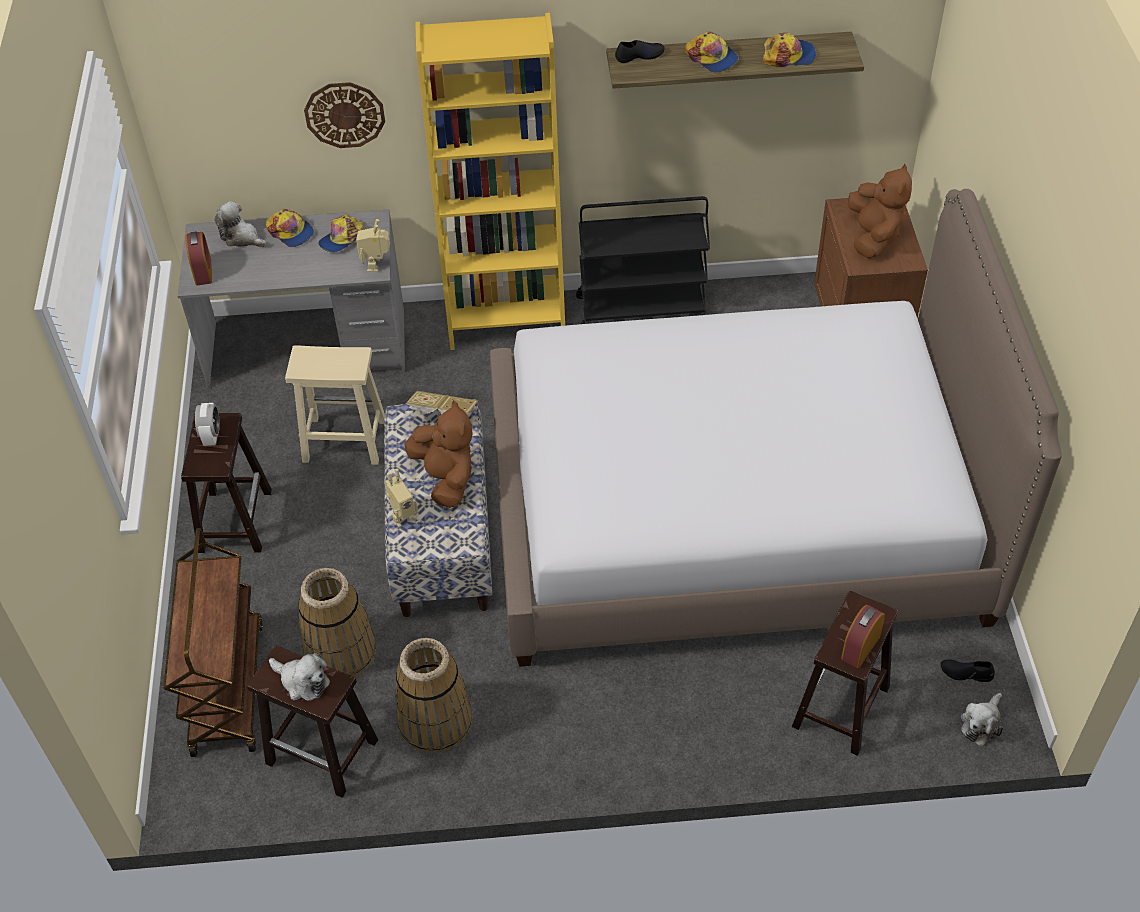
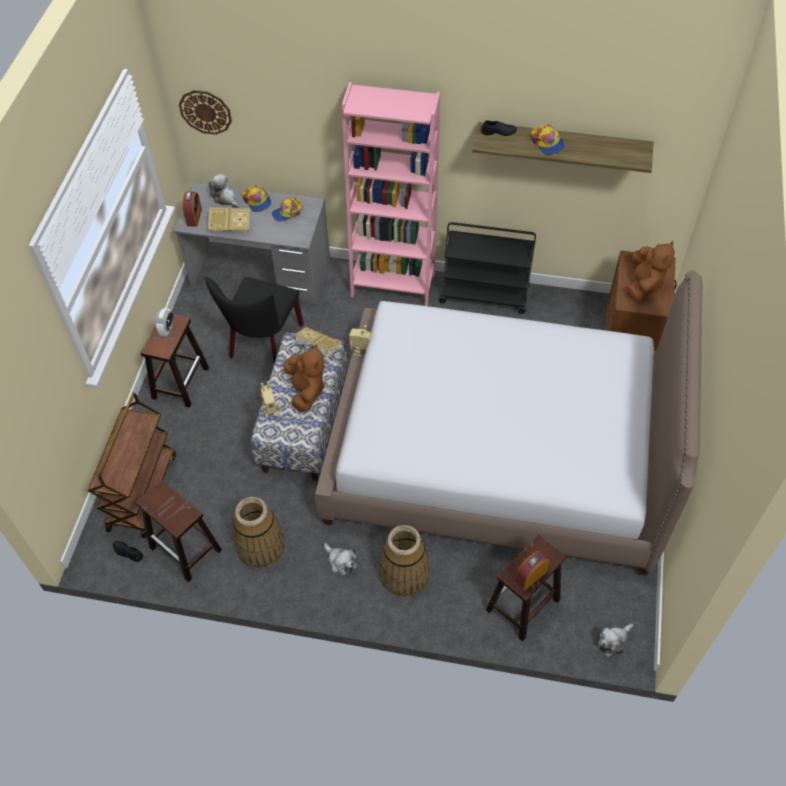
camera: 15 degrees right, 5 degrees up
plush toy [269,653,330,701] -> plush toy moved to [324,543,357,575]
beige stool [285,345,385,465] -> black chair [205,277,304,363]
basket [298,568,376,677] -> basket moved to [379,525,430,597]
wall clock [304,82,385,148] -> wall clock moved to [179,90,232,135]
toy robot [356,219,390,272] -> toy robot moved to [349,325,372,357]
yellow bookcase [415,13,565,350] -> pink bookcase [342,82,440,306]
cap [763,32,816,67] -> none
black shoe [940,660,995,682] -> black shoe moved to [112,541,143,562]
none -> book [208,208,250,232]

